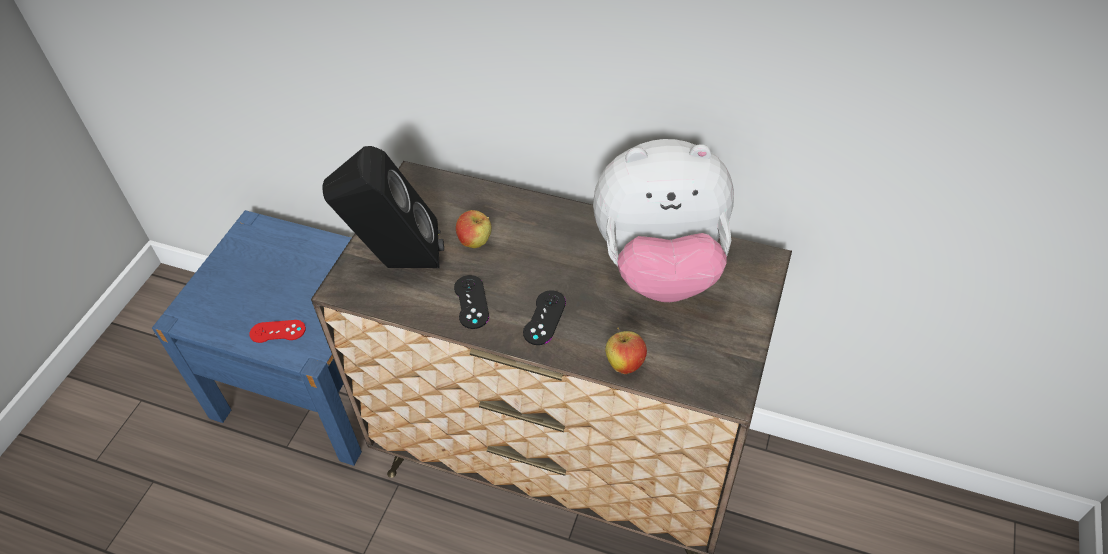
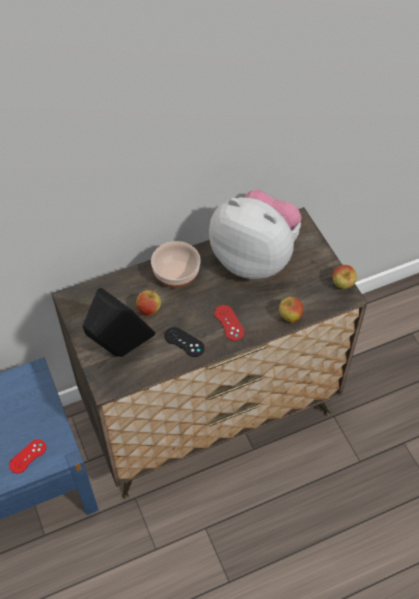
camera: 45 degrees left, 5 degrees up
black game controller [523,290,566,345] -> red game controller [214,305,244,341]
plush toy [593,139,734,302] -> plush toy turned 105 degrees counterclockwise [209,190,302,279]
none -> bowl [151,241,201,288]
none -> apple [333,265,357,289]

